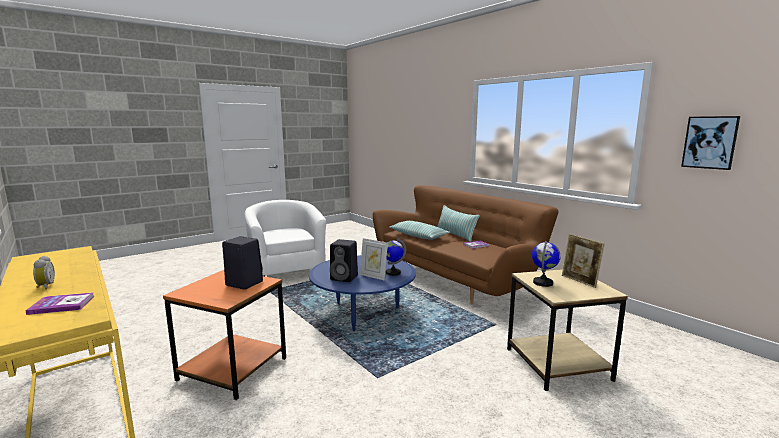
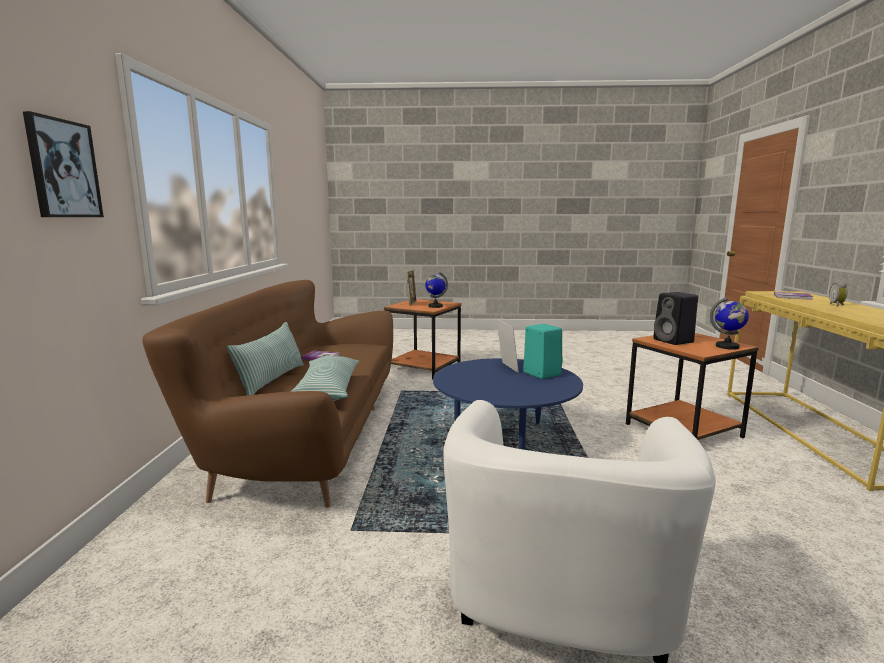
camera: 140 degrees left, 0 degrees up
black speaker [330,239,358,282] -> turquoise speaker [523,324,563,379]
globe [386,238,406,276] -> globe moved to [710,297,749,350]
beige side table [507,269,628,391] -> orange side table [384,299,461,380]
picture [681,116,740,170] -> picture moved to [23,111,104,217]

